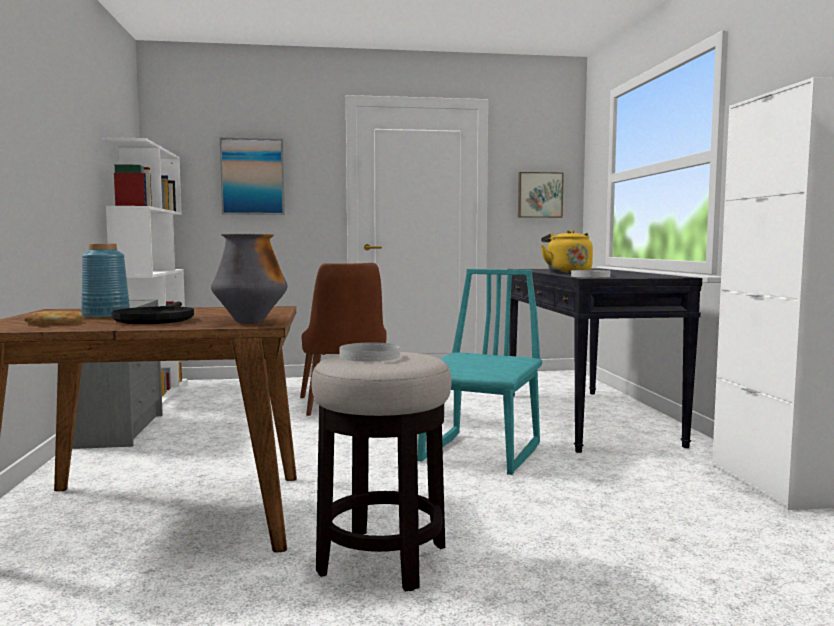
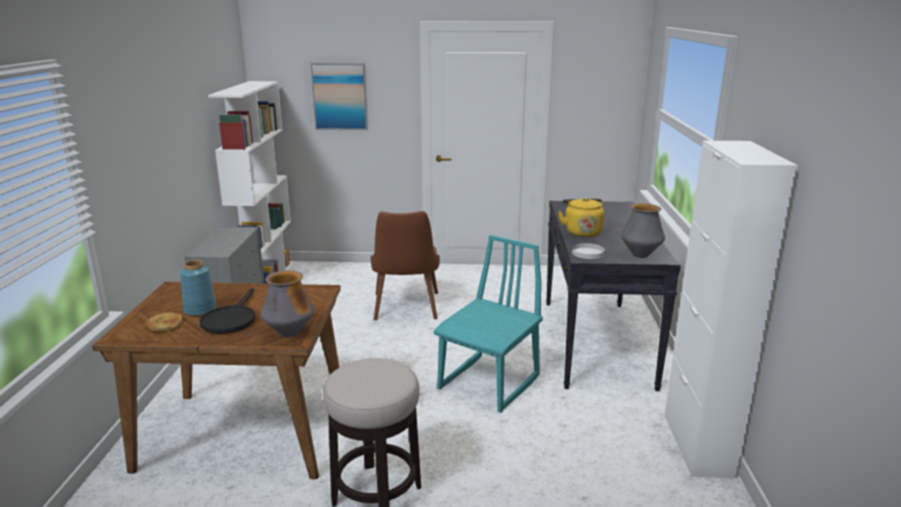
camera: 10 degrees right, 15 degrees up
white plate [339,342,400,362] -> none
picture [518,172,564,218] -> none
none -> vase [621,203,665,258]

